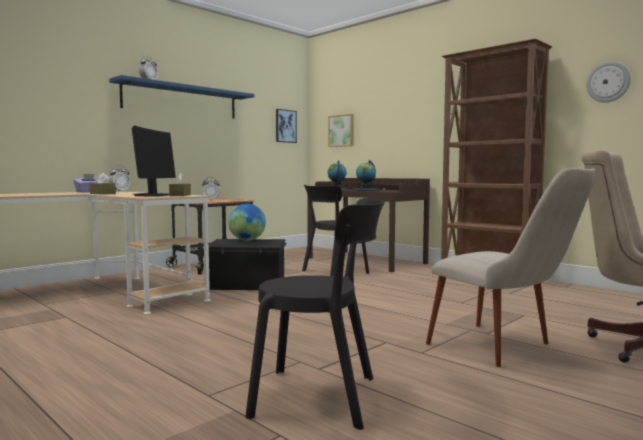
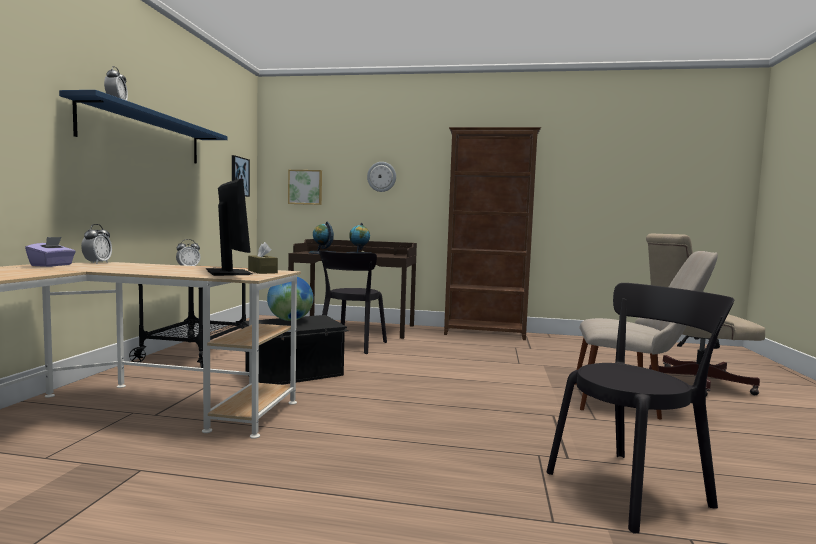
camera: 35 degrees left, 0 degrees up
brown tissue box [90,173,116,195] -> none
wall clock [586,62,631,103] -> wall clock moved to [367,162,396,192]

